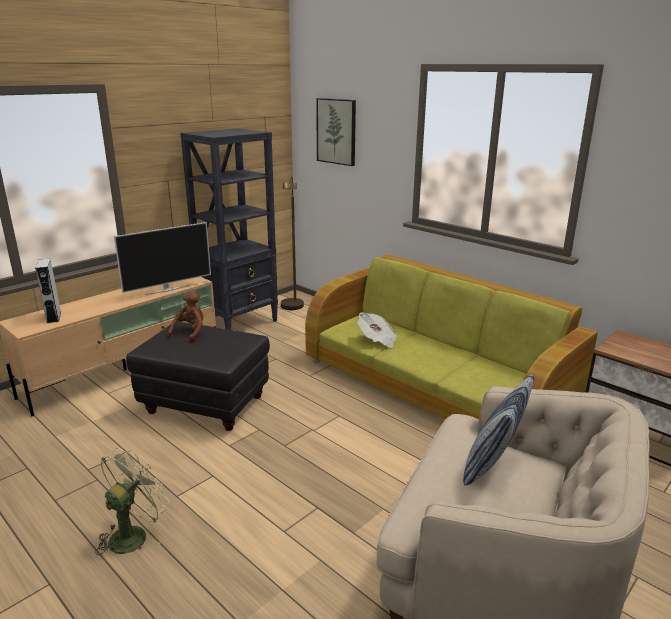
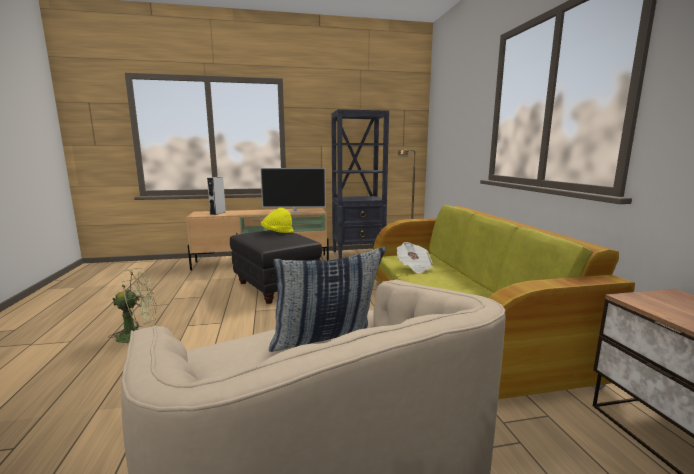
camera: 35 degrees right, 10 degrees down
brown plush toy [168,291,203,343] -> yellow hat [261,208,294,233]
picture [316,98,356,166] -> none

